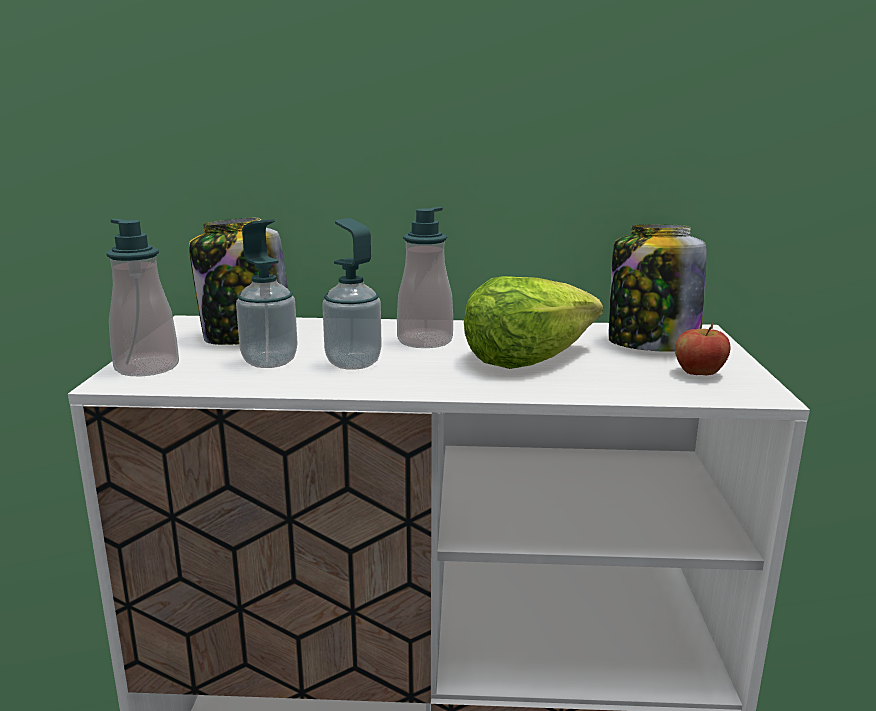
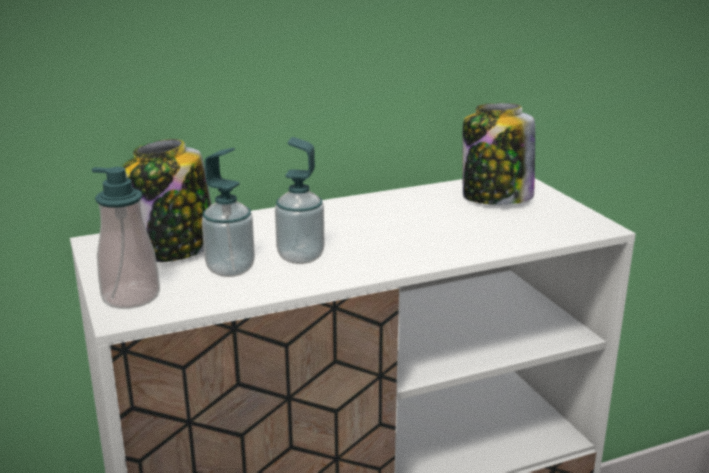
camera: 25 degrees left, 5 degrees up
soap dispenser [397,207,453,348] -> none
lettuce [464,276,603,369] -> none
apple [675,323,731,375] -> none

